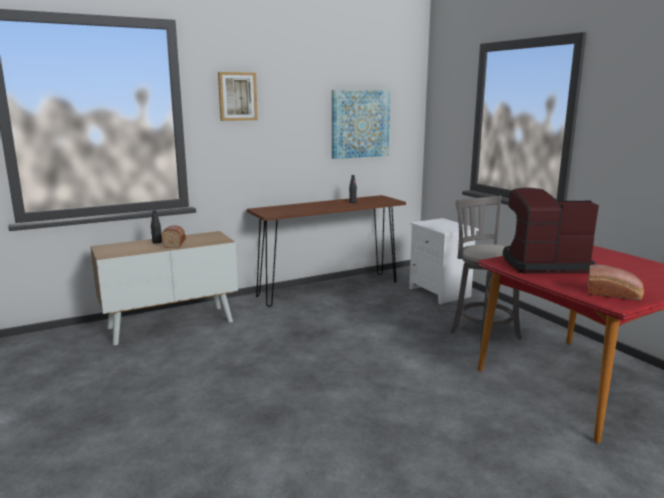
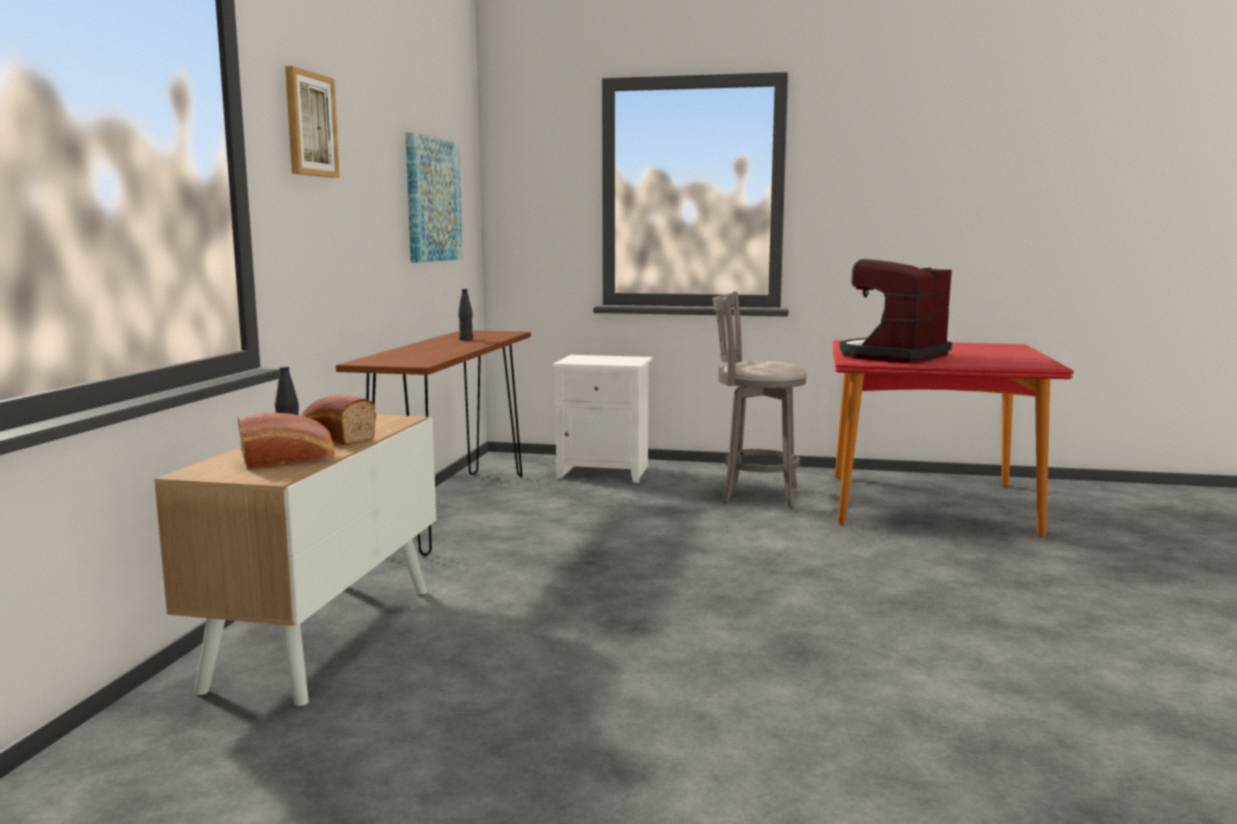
camera: 50 degrees left, 5 degrees down
bread [588,264,644,300] -> bread moved to [238,412,334,469]

